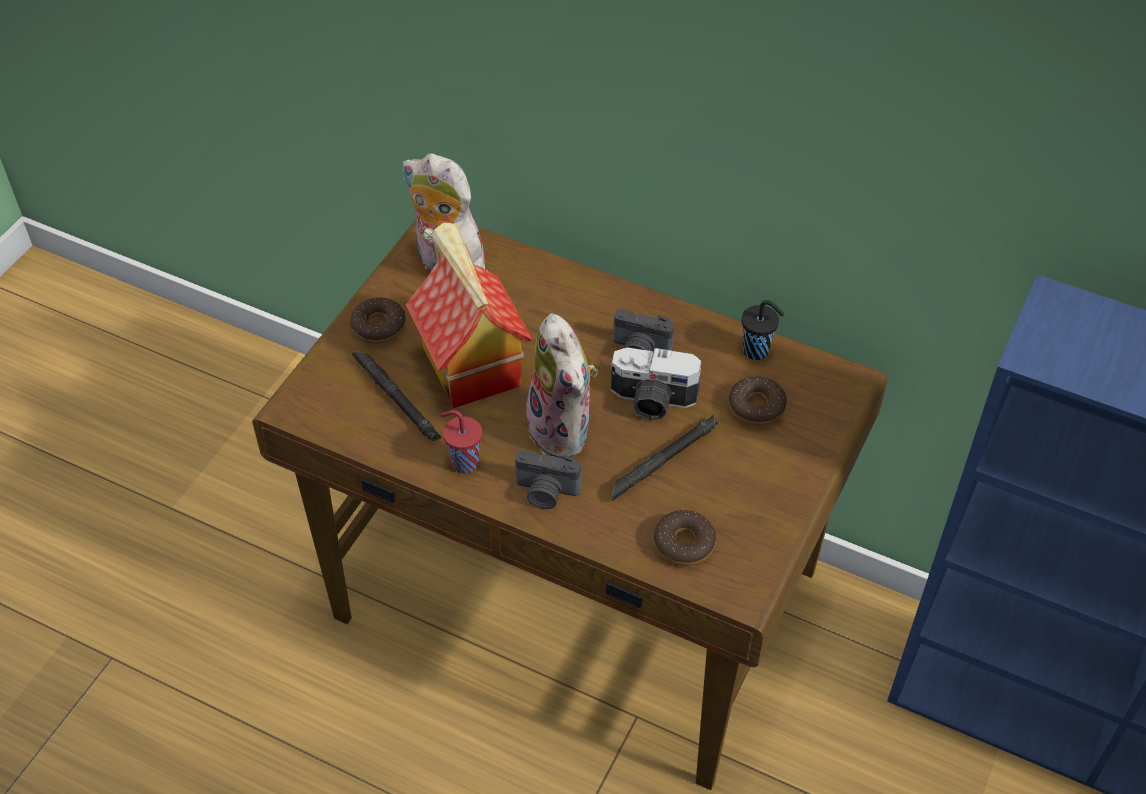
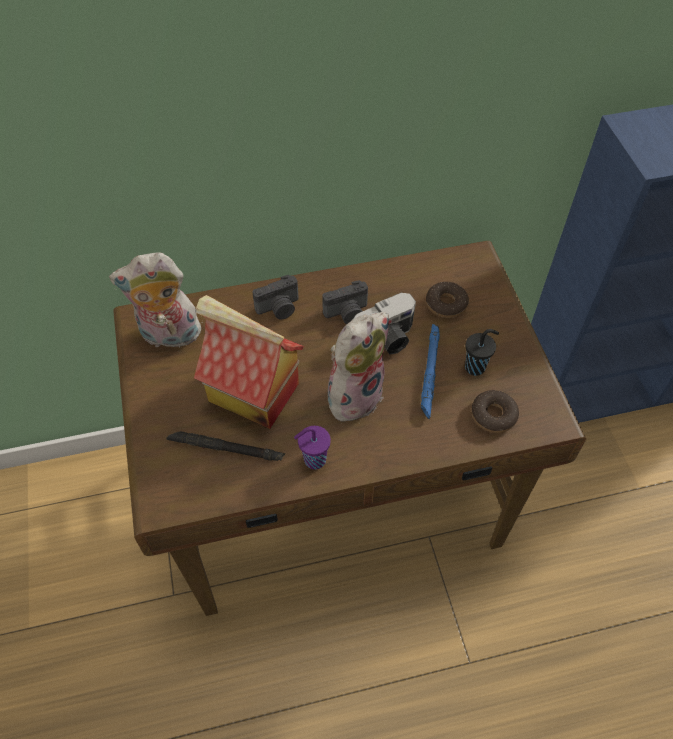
camera: 40 degrees left, 5 degrees up
donut [350,297,406,344] -> none
red cup [440,410,482,473] -> purple cup [294,426,331,470]
camera [515,450,581,509] -> camera moved to [252,275,299,319]
plush toy [526,313,597,458] -> plush toy turned 75 degrees counterclockwise [328,312,389,422]
black flashlight [612,415,718,501] -> blue flashlight [421,324,440,419]
black cup [742,300,784,360] -> black cup moved to [465,329,499,376]

